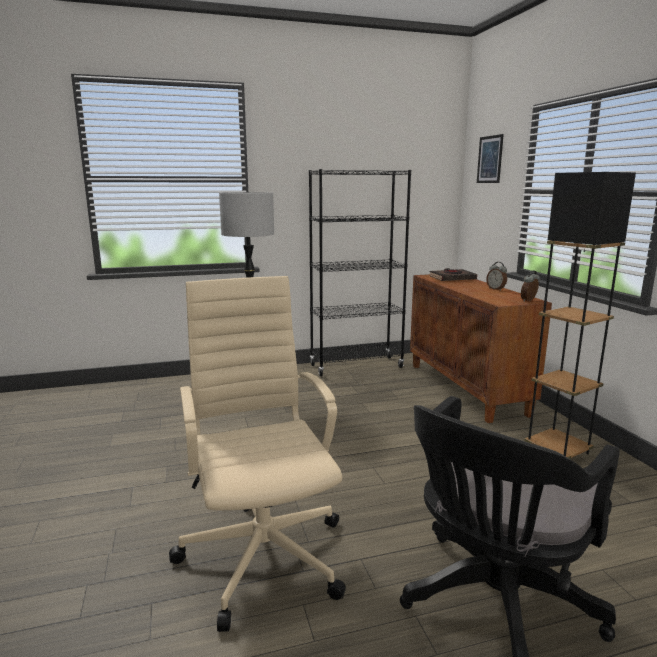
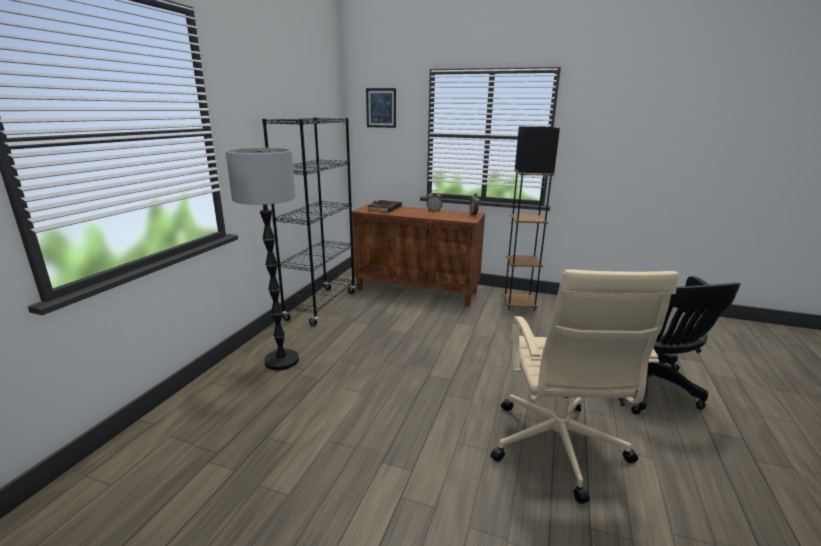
camera: 55 degrees left, 5 degrees up
beige office chair [169,276,346,632] -> beige office chair turned 105 degrees counterclockwise [491,269,679,504]

